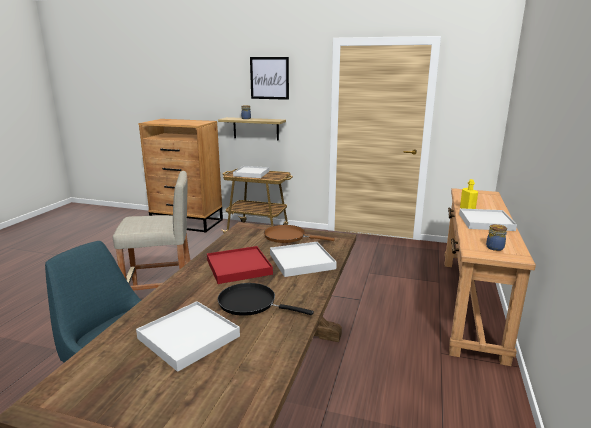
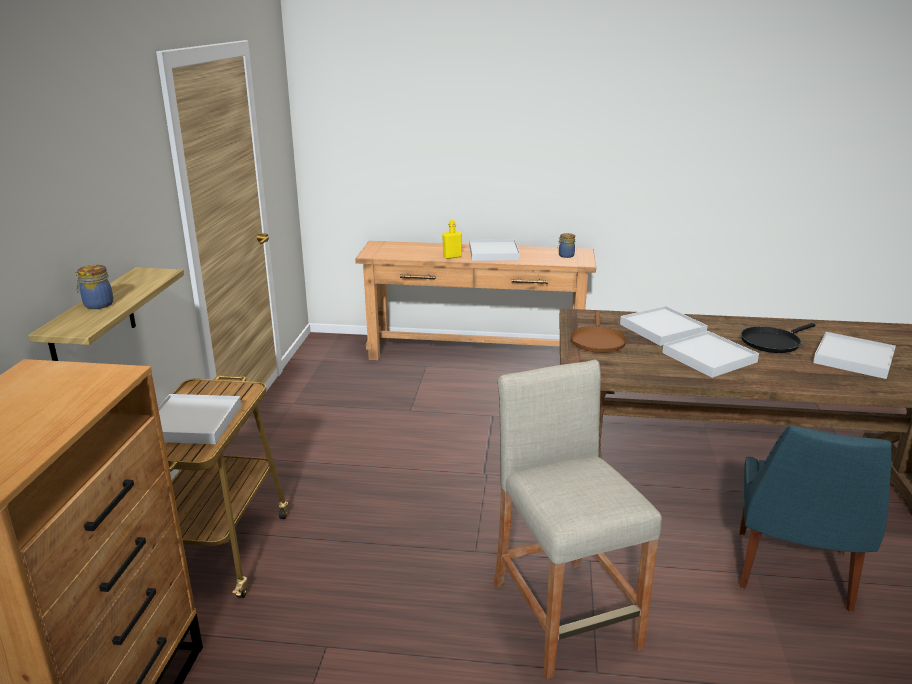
camera: 100 degrees left, 5 degrees up
red tray [207,246,273,284] -> white tray [662,331,759,378]
black frying pan [217,283,314,316] -> black frying pan turned 45 degrees clockwise [741,323,816,353]
picture [250,57,289,100] -> none

